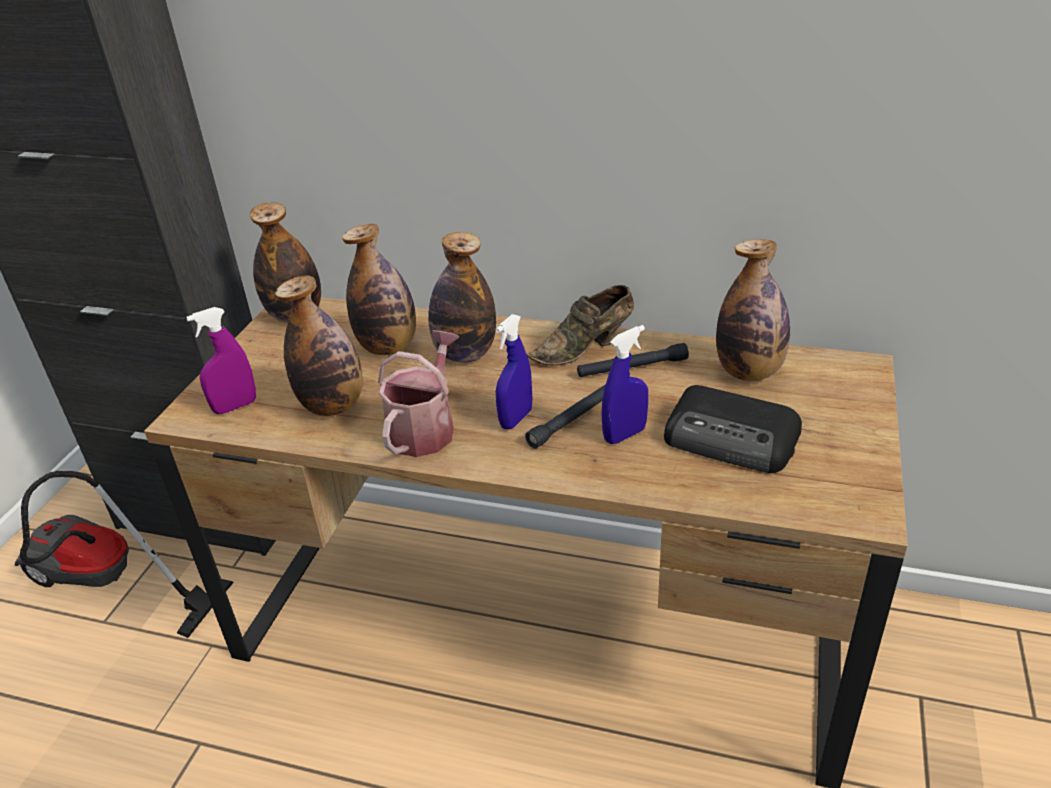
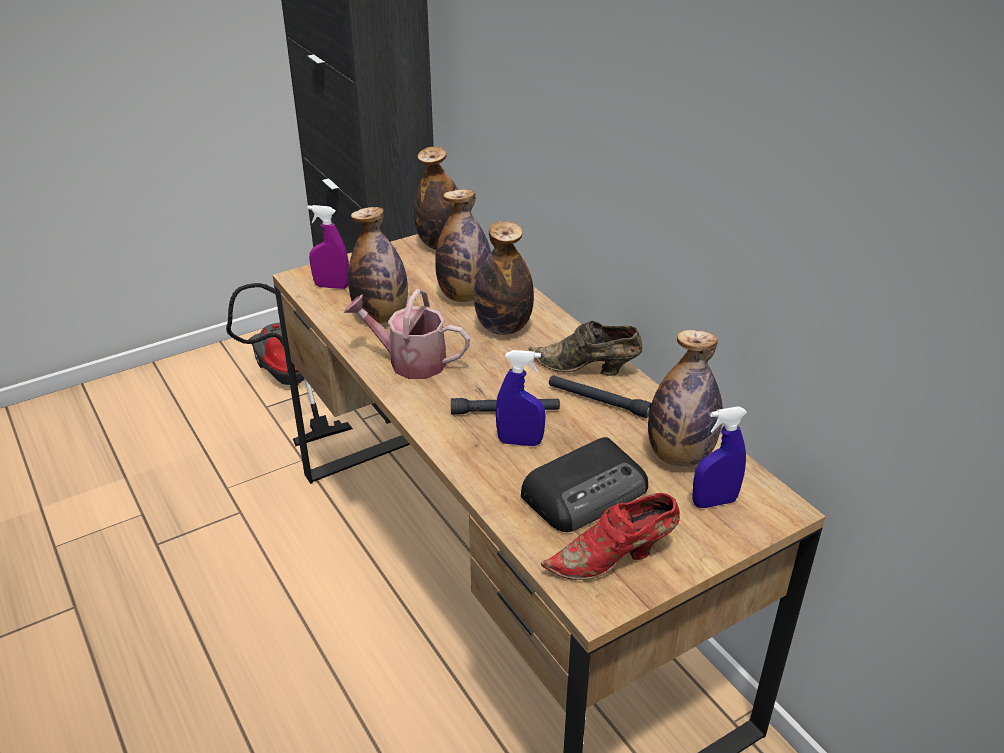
camera: 40 degrees right, 0 degrees up
watering can [378,330,459,457] -> watering can turned 135 degrees counterclockwise [344,289,470,379]
blue spray bottle [495,314,532,430] -> blue spray bottle moved to [692,406,747,508]
radio [664,385,802,473] -> radio turned 105 degrees counterclockwise [521,437,648,532]
none -> red shoe [541,493,680,580]

